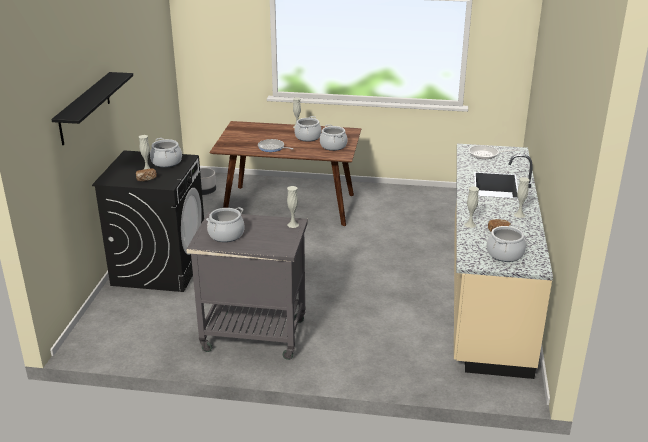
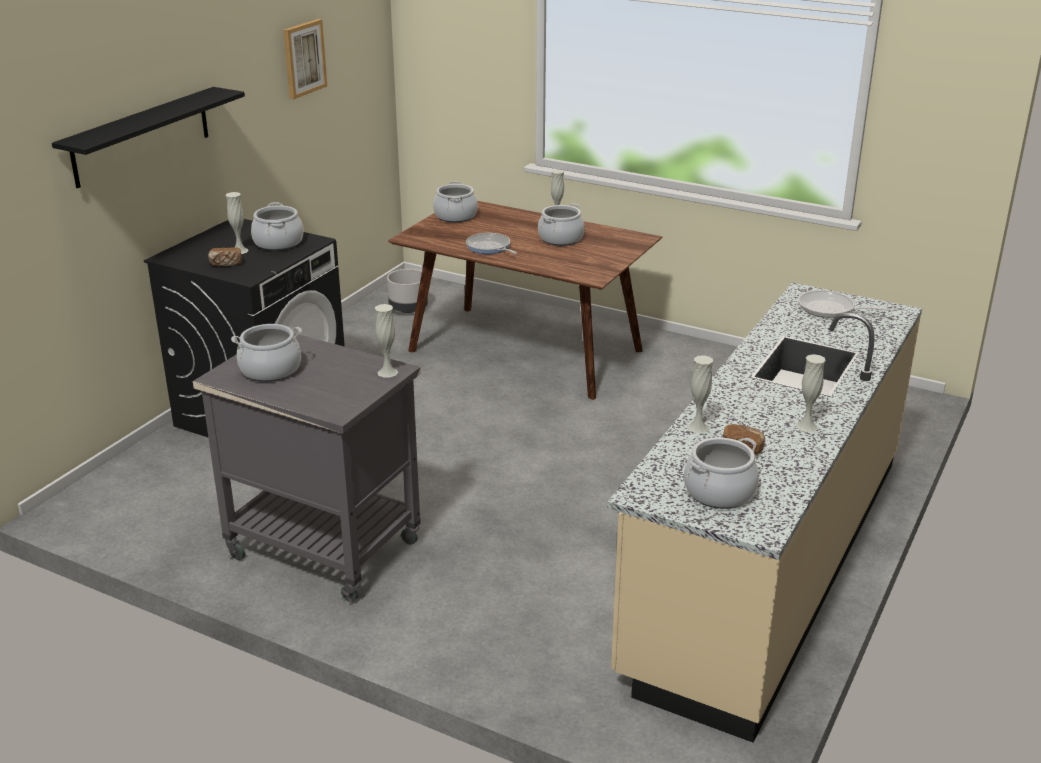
camera: 20 degrees right, 0 degrees up
cooking pot [320,124,347,151] -> cooking pot moved to [433,181,478,223]
none -> picture [283,19,327,99]

